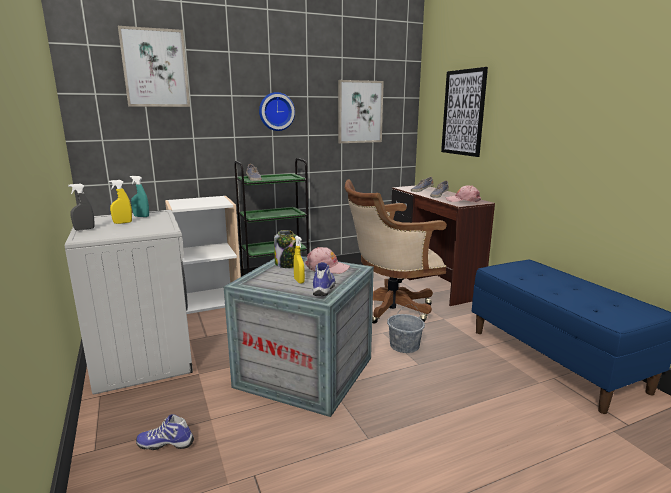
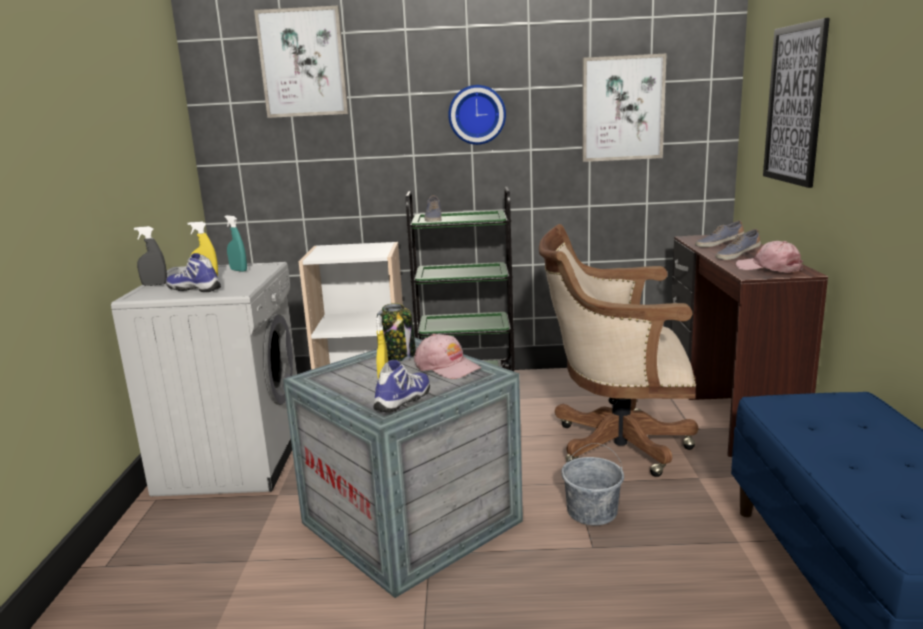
camera: 25 degrees right, 0 degrees up
shoe [136,414,194,450] -> shoe moved to [166,253,221,292]

